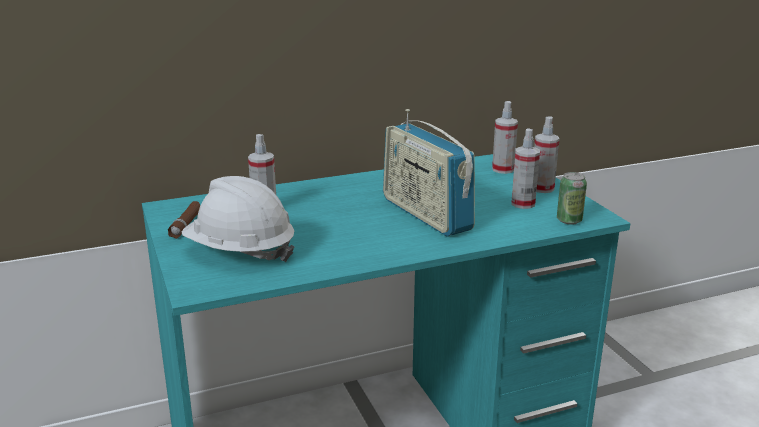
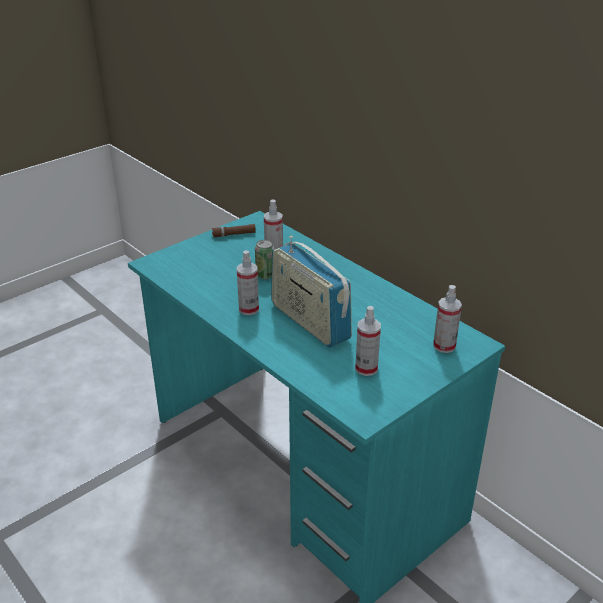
camera: 70 degrees right, 10 degrees up
white hard hat [182,176,294,262] -> none
radio [383,109,475,237] -> radio turned 75 degrees counterclockwise [271,236,352,347]
spray bottle [534,116,560,193] -> spray bottle moved to [237,250,259,315]
can [557,172,587,225] -> can moved to [255,240,275,279]

